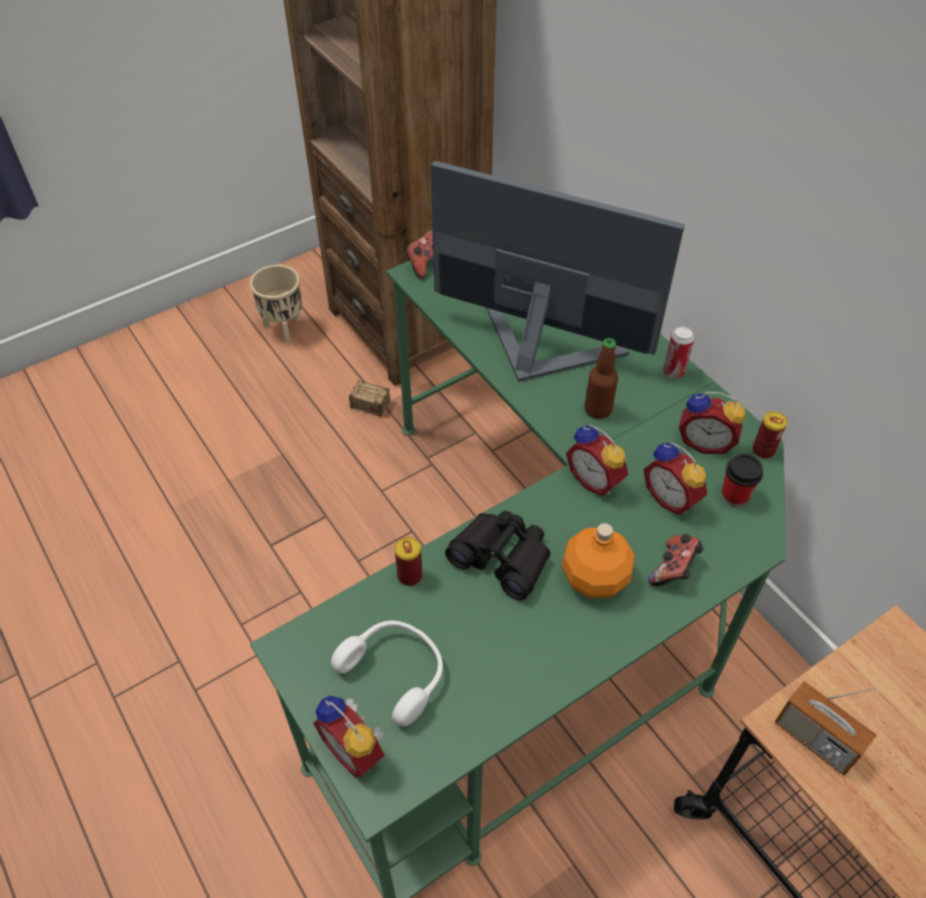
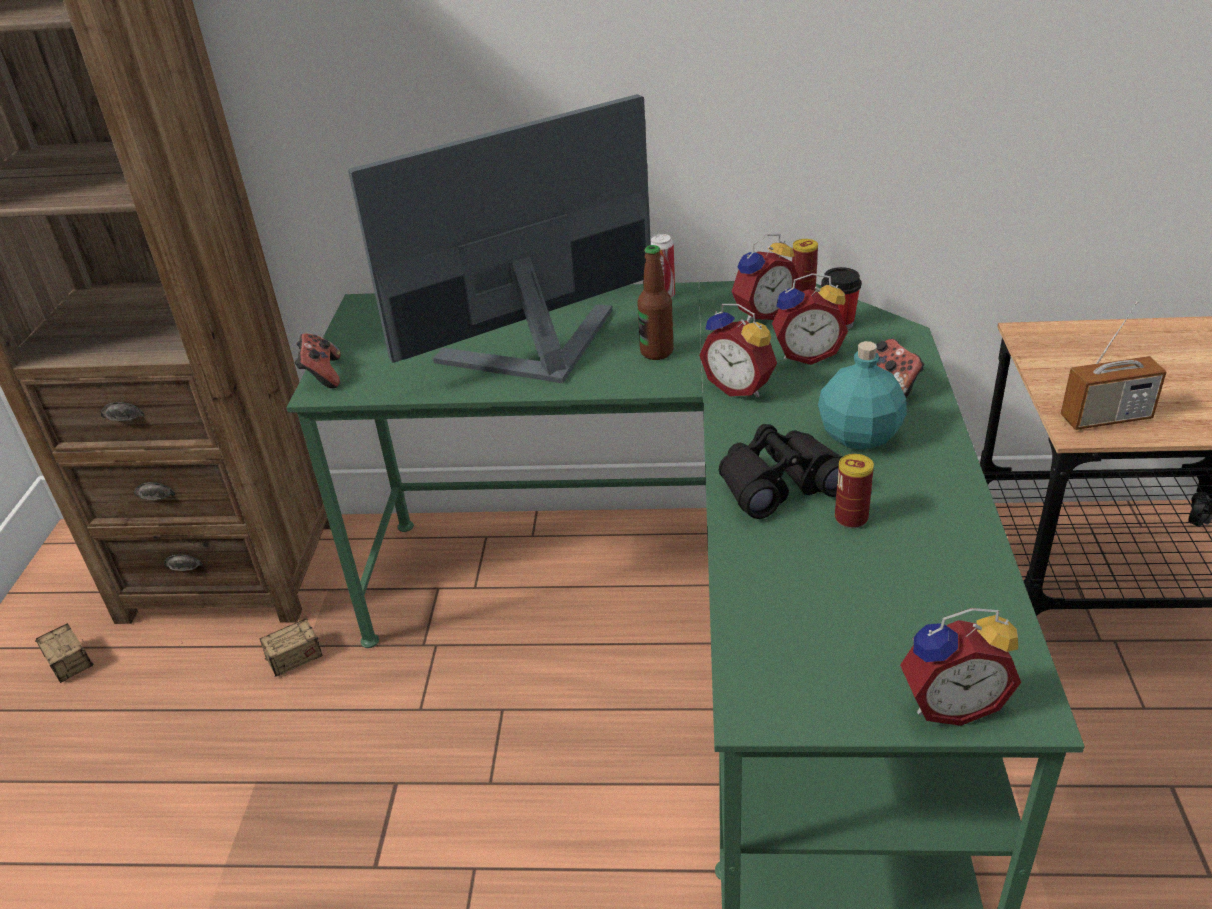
camera: 50 degrees left, 15 degrees down
beige planter [250,265,302,343] -> storage box [35,623,94,683]
white headphones [331,621,443,727] -> none
can [395,537,422,586] -> can moved to [835,454,874,528]
orange bottle [562,523,635,598] -> turquoise bottle [818,341,907,450]
alarm clock [566,424,628,496] -> alarm clock turned 45 degrees clockwise [699,304,777,397]

